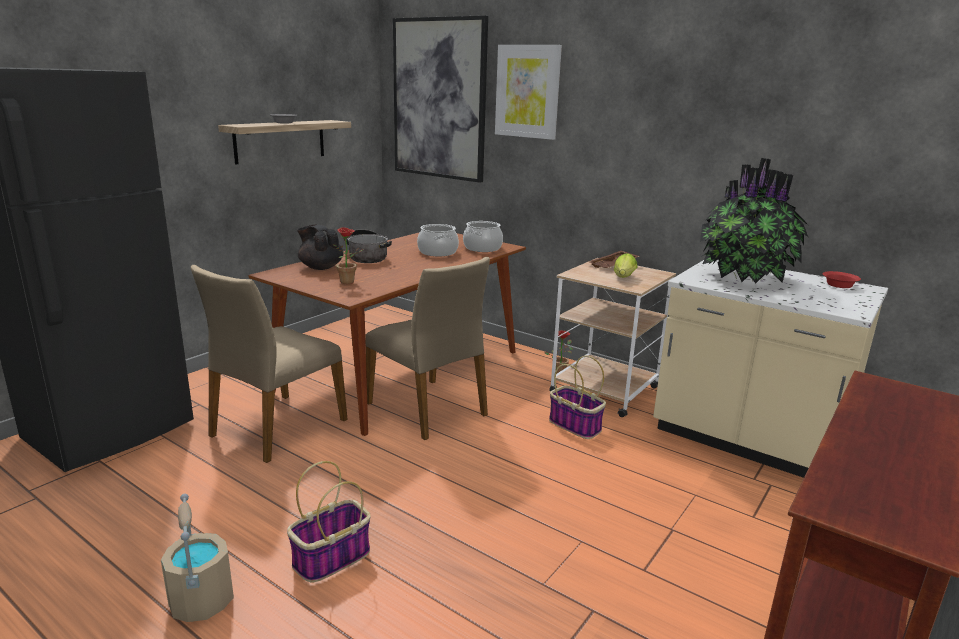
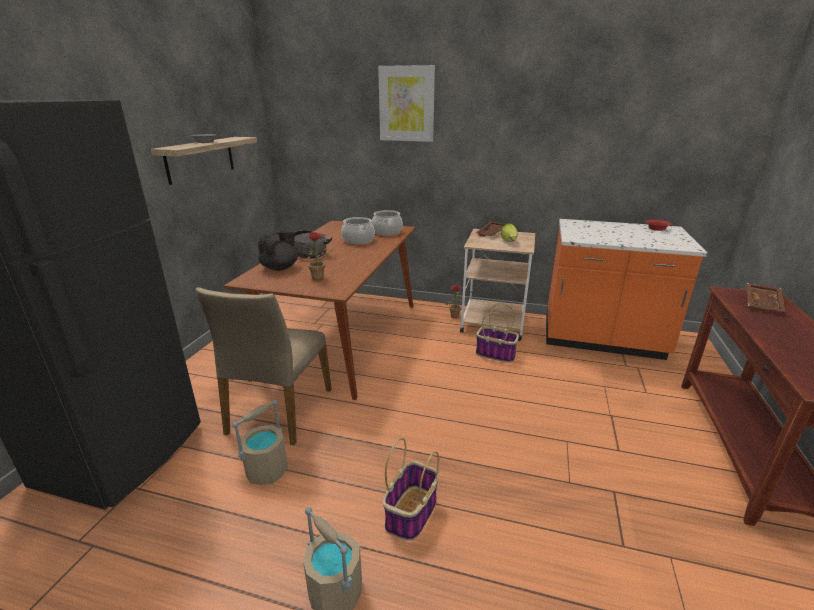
camera: 20 degrees left, 5 degrees up
black teapot [297,225,344,270] -> black teapot turned 105 degrees clockwise [258,232,298,271]
beige chair [366,257,490,440] -> none
picture [393,15,488,183] -> none
beige counter [653,260,888,478] -> orange counter [546,219,707,360]
potted plant [699,158,808,283] -> none
none -> beige bucket [232,400,288,485]
none -> brown tray [747,283,786,312]

